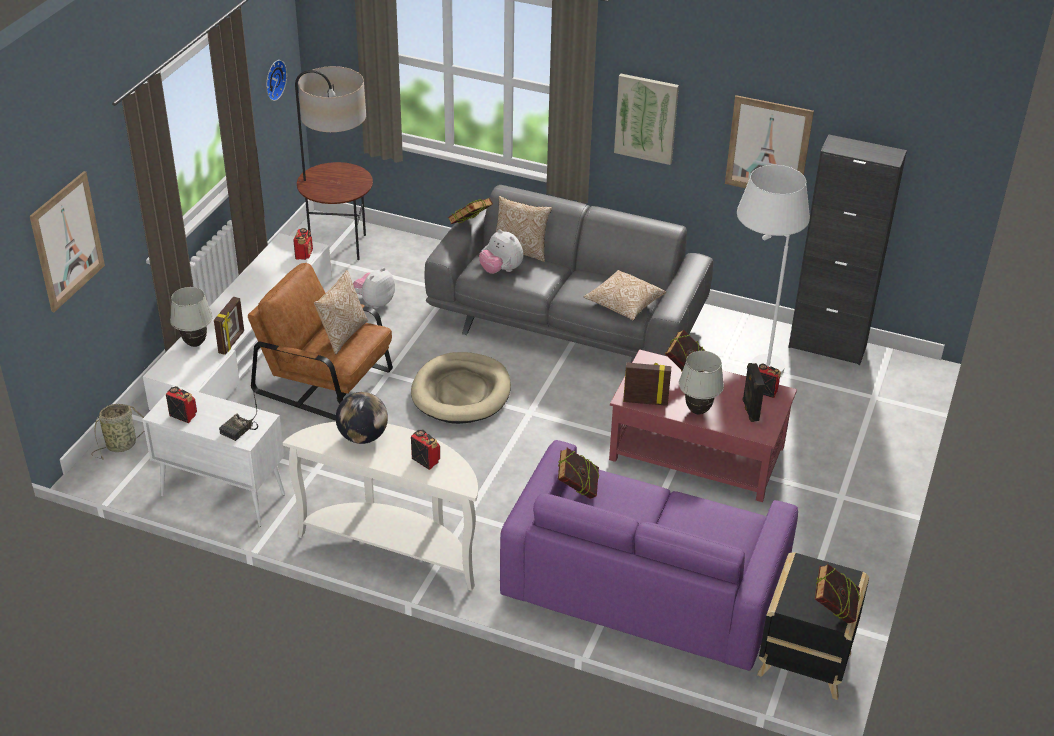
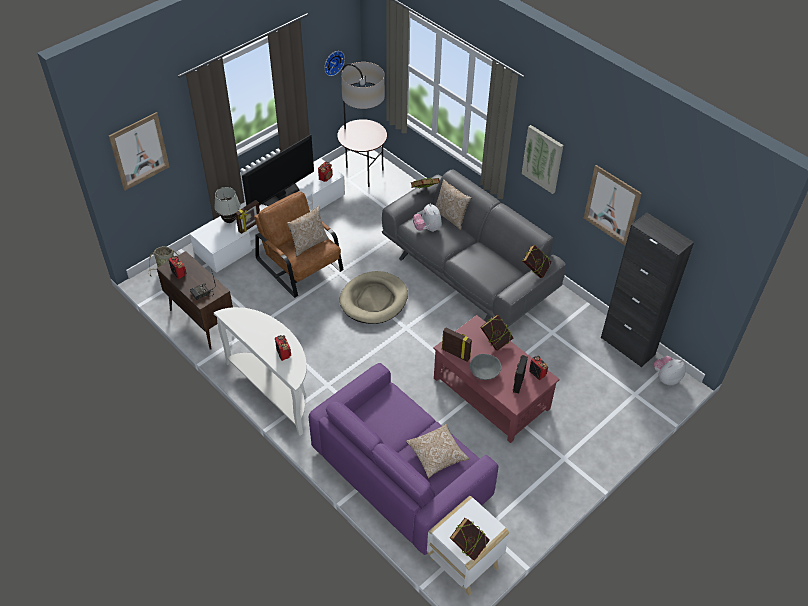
camera: 25 degrees right, 10 degrees up
white cabinet [142,385,285,527] -> brown cabinet [157,251,233,350]
globe [336,392,388,444] -> none
plush toy [353,268,395,308] -> plush toy moved to [653,356,686,385]
book [558,448,600,499] -> book moved to [523,245,552,278]
pillow [584,270,666,321] -> pillow moved to [406,424,469,478]
white table lamp [679,351,724,415] -> grey bowl [470,354,501,380]
white floor lamp [737,165,810,375] -> none
black side table [757,552,869,700] -> white side table [427,496,509,596]
none -> television [242,134,314,206]

